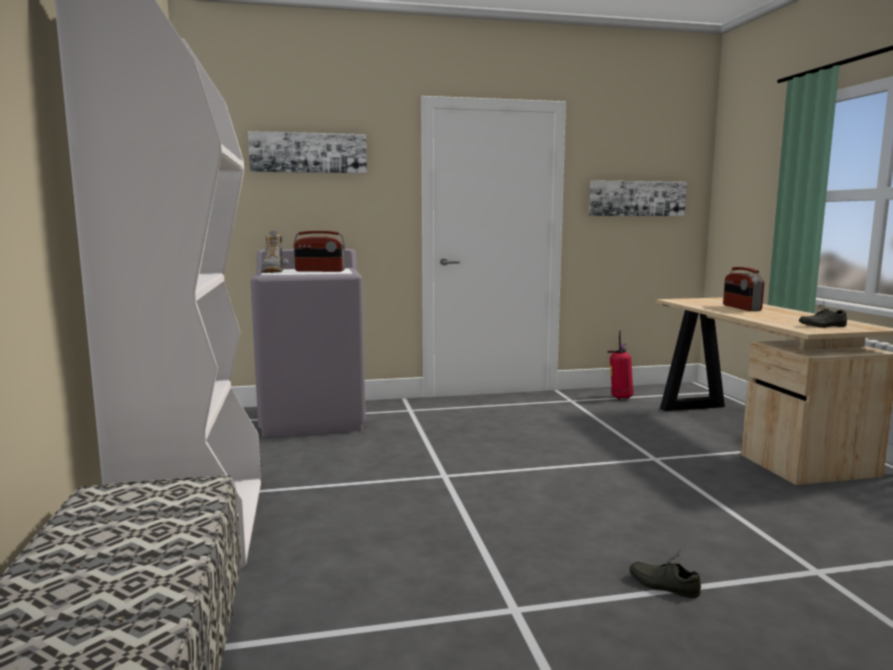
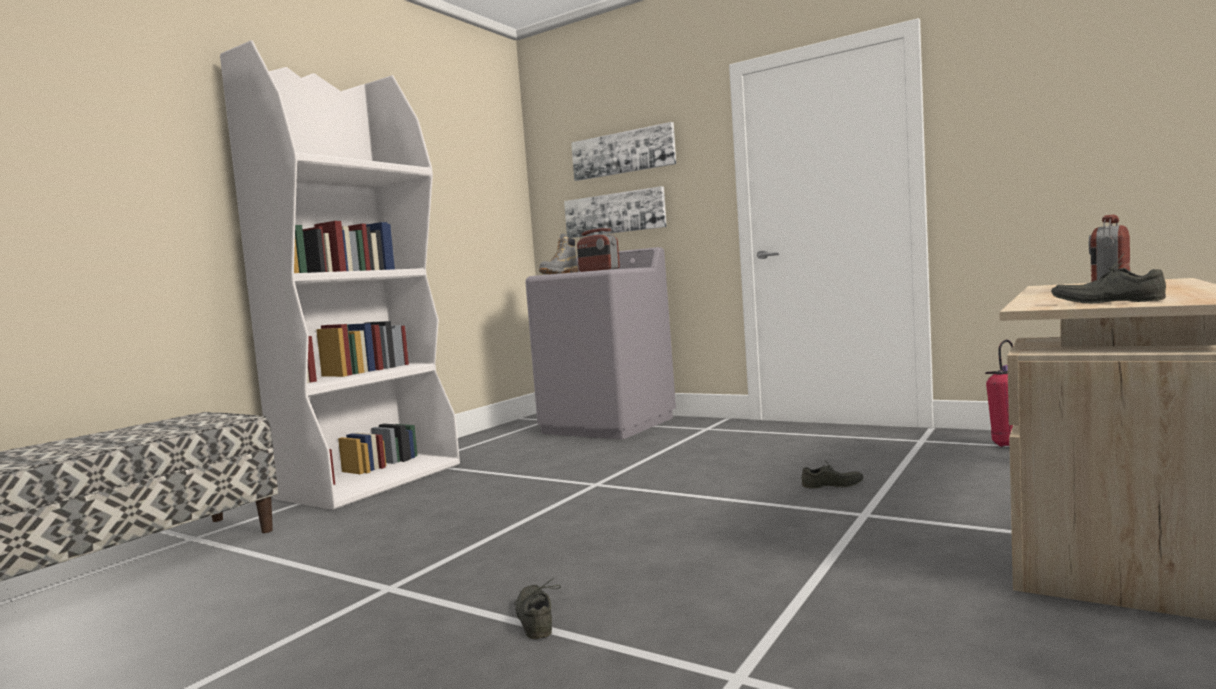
camera: 45 degrees right, 5 degrees down
picture [589,180,687,216] -> picture moved to [564,186,667,238]
none -> grey shoe [802,463,864,489]

